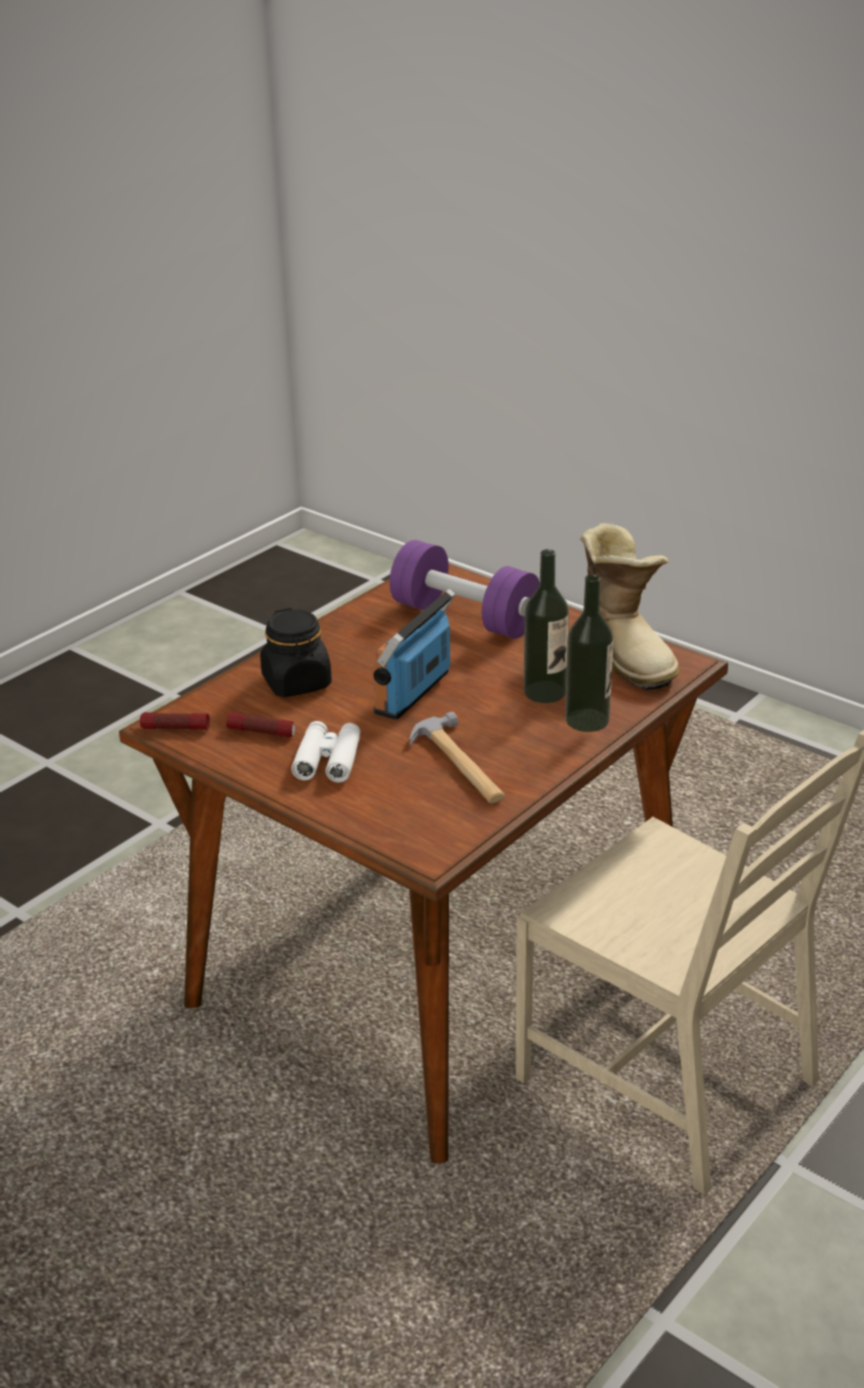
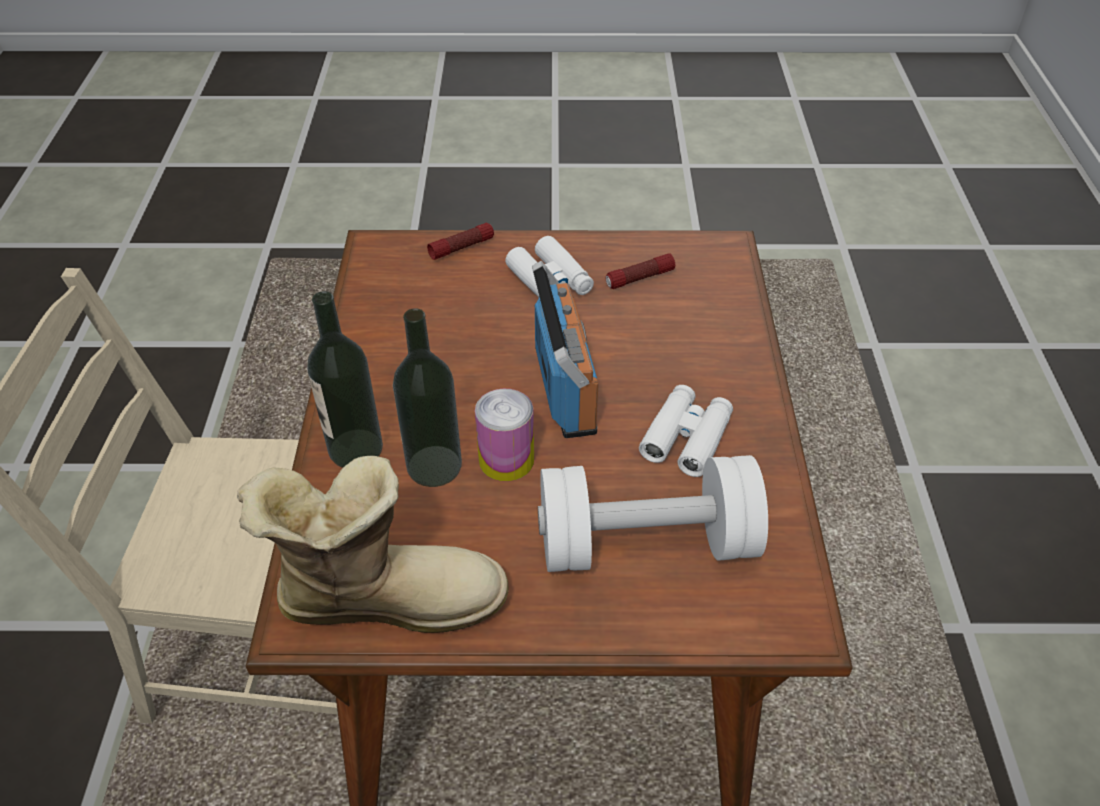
camera: 140 degrees right, 15 degrees up
flashlight [140,712,210,730] -> flashlight moved to [427,223,494,260]
black jar [260,608,332,697] -> none
purple dumbbell [389,540,540,639] -> white dumbbell [538,455,768,572]
hammer [409,712,505,804] -> none
boot [580,523,679,690] -> boot turned 150 degrees clockwise [237,456,508,633]
none -> can [475,389,534,481]
none -> white binoculars [639,385,733,477]

